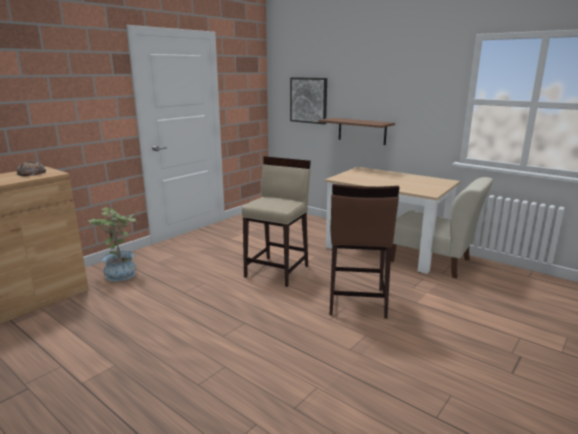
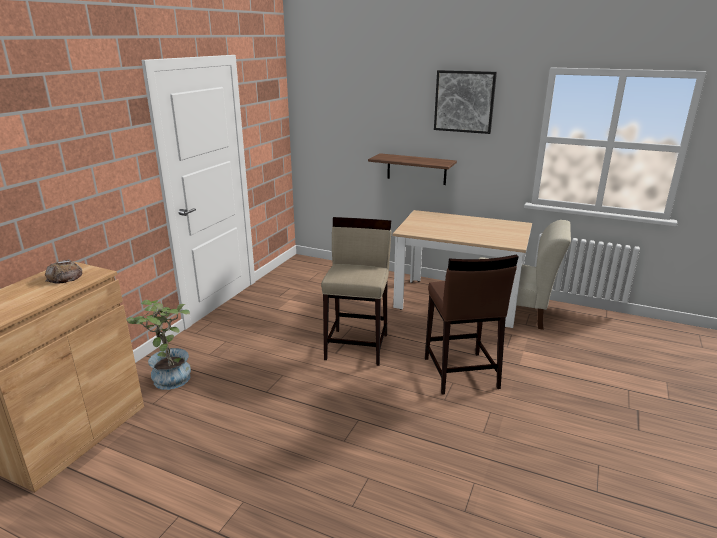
camera: 15 degrees left, 5 degrees up
picture [290,77,327,124] -> picture moved to [434,70,497,134]

